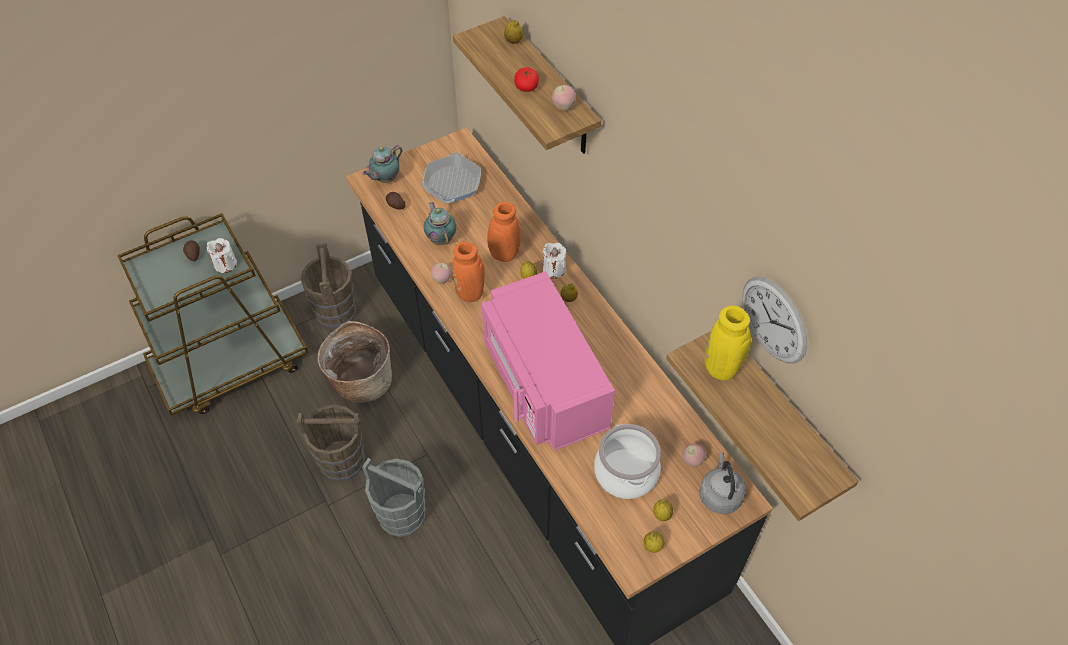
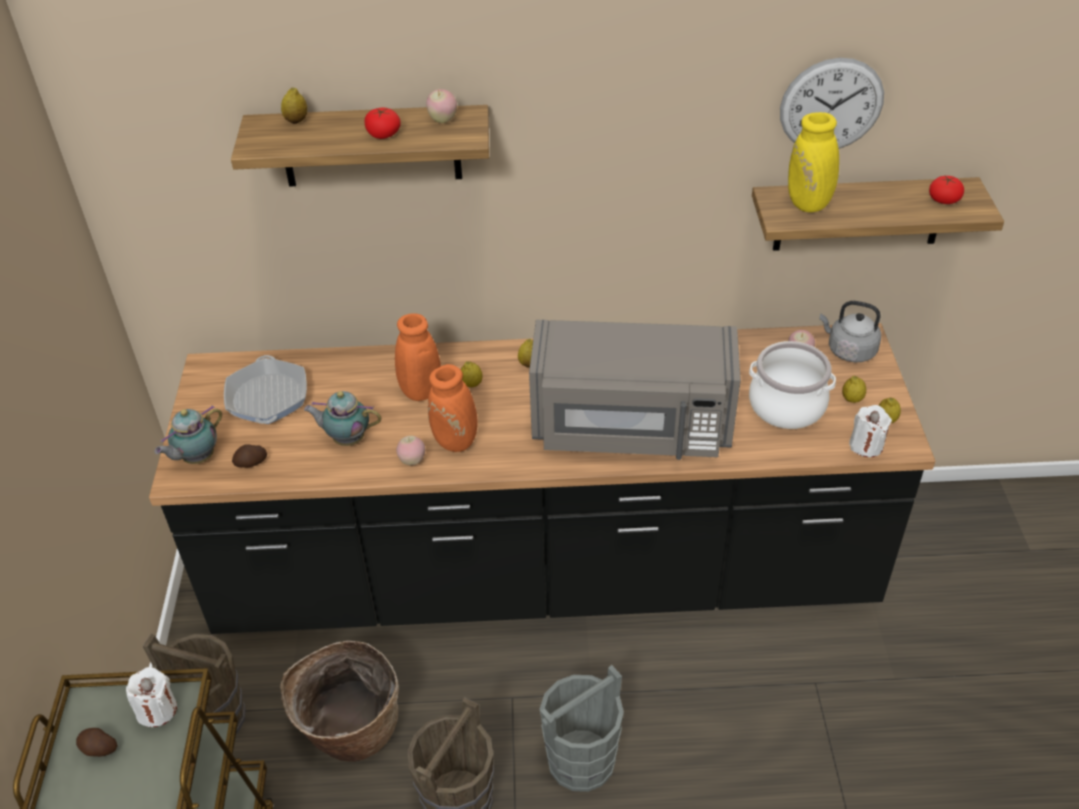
camera: 60 degrees left, 10 degrees down
teapot [362,144,403,183] -> teapot turned 60 degrees clockwise [155,405,222,464]
frying pan [422,152,481,203] -> frying pan turned 135 degrees counterclockwise [224,355,307,424]
pink microwave [482,271,615,451] -> grey microwave [529,320,741,460]
white candle [542,243,566,279] -> white candle moved to [849,405,892,457]
none -> tomato [929,175,964,204]

